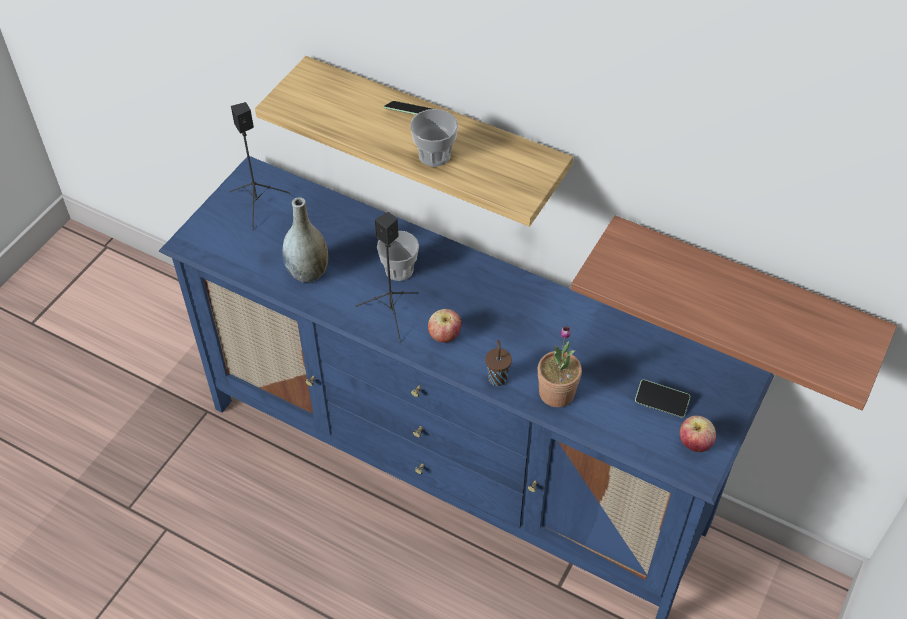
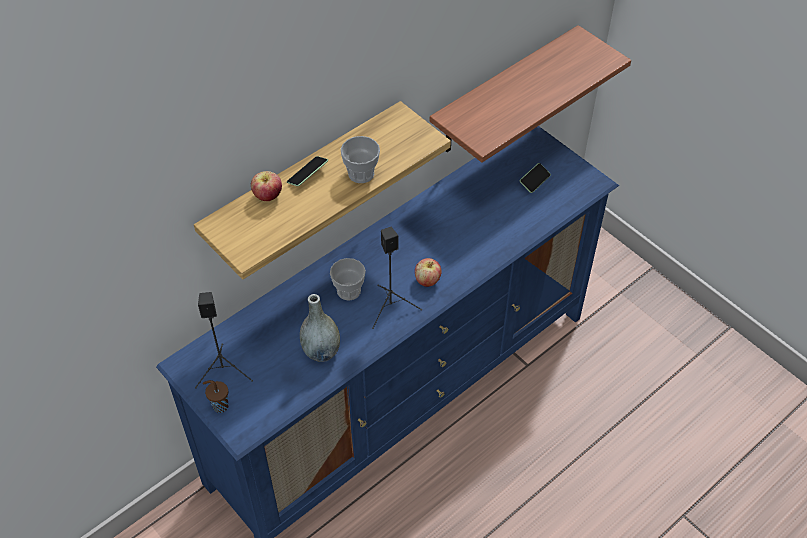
camera: 70 degrees left, 0 degrees up
brown cup [485,340,512,386] -> brown cup moved to [203,380,229,413]
potted plant [538,326,582,407] -> none
apple [680,416,716,452] -> apple moved to [251,171,282,201]

